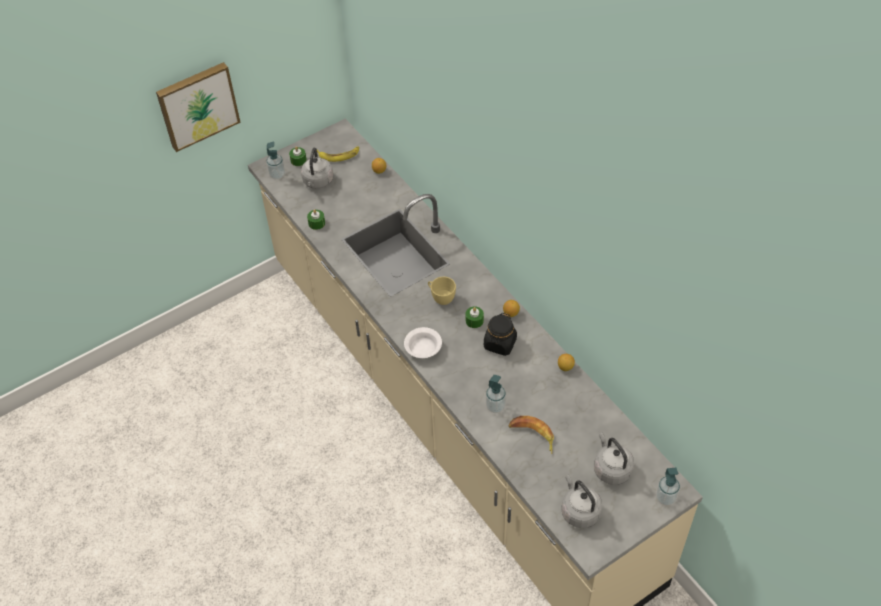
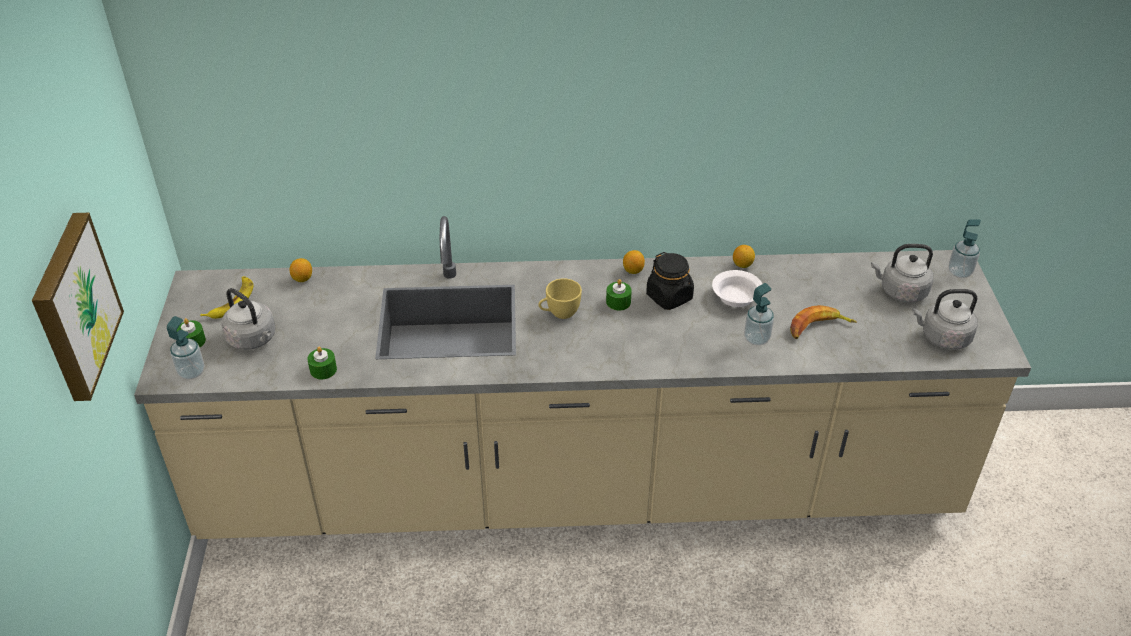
camera: 60 degrees left, 10 degrees down
white bowl [404,327,442,358] -> white bowl moved to [712,270,762,307]

